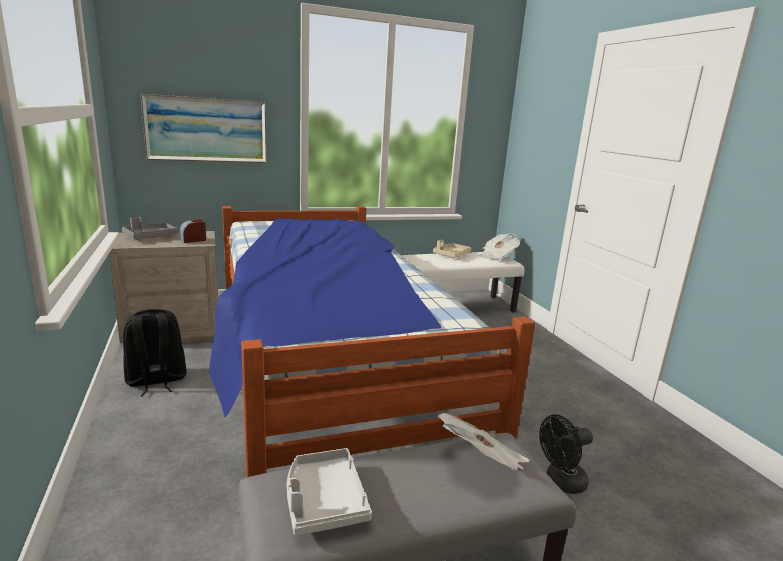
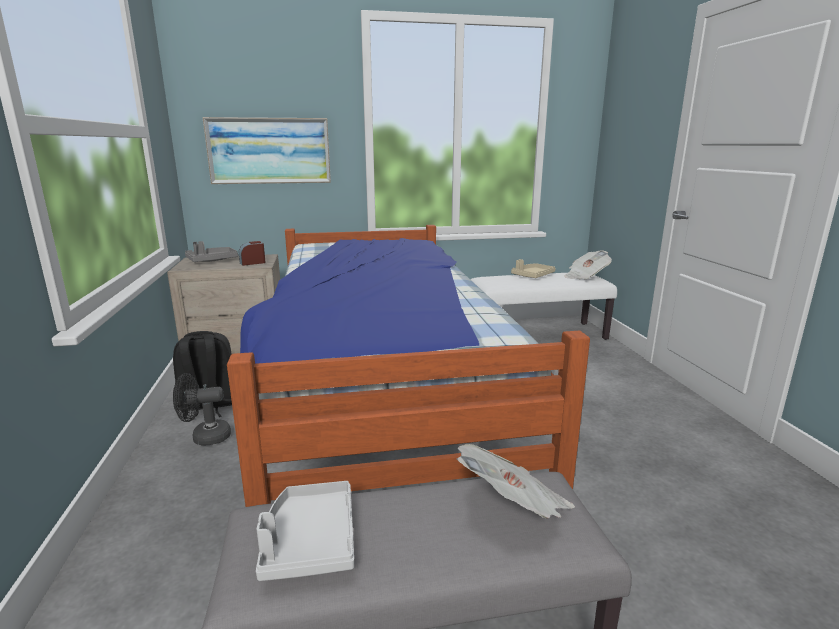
camera: 10 degrees right, 0 degrees up
black fan [539,414,593,494] -> black fan moved to [173,373,231,446]

